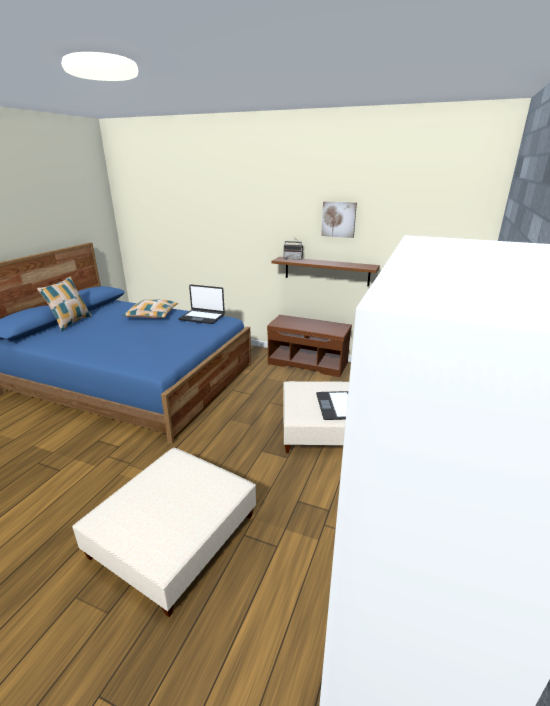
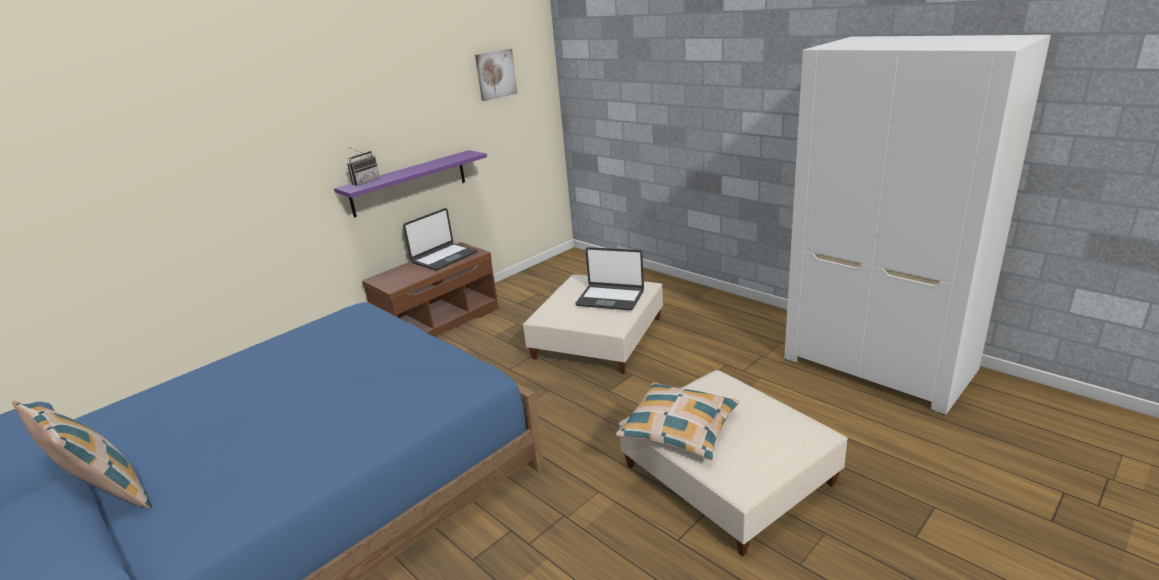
camera: 65 degrees left, 0 degrees up
pillow [122,299,178,318] -> pillow moved to [616,382,739,460]
laptop [179,284,225,324] -> laptop moved to [403,208,478,270]
brown shelf [271,257,380,286] -> purple shelf [334,150,487,218]
picture [321,201,357,238] -> picture moved to [475,49,518,101]

